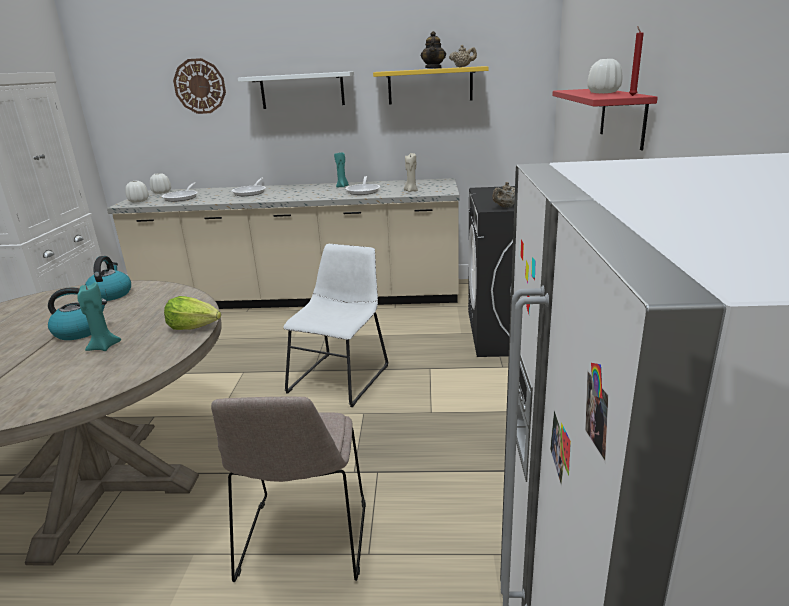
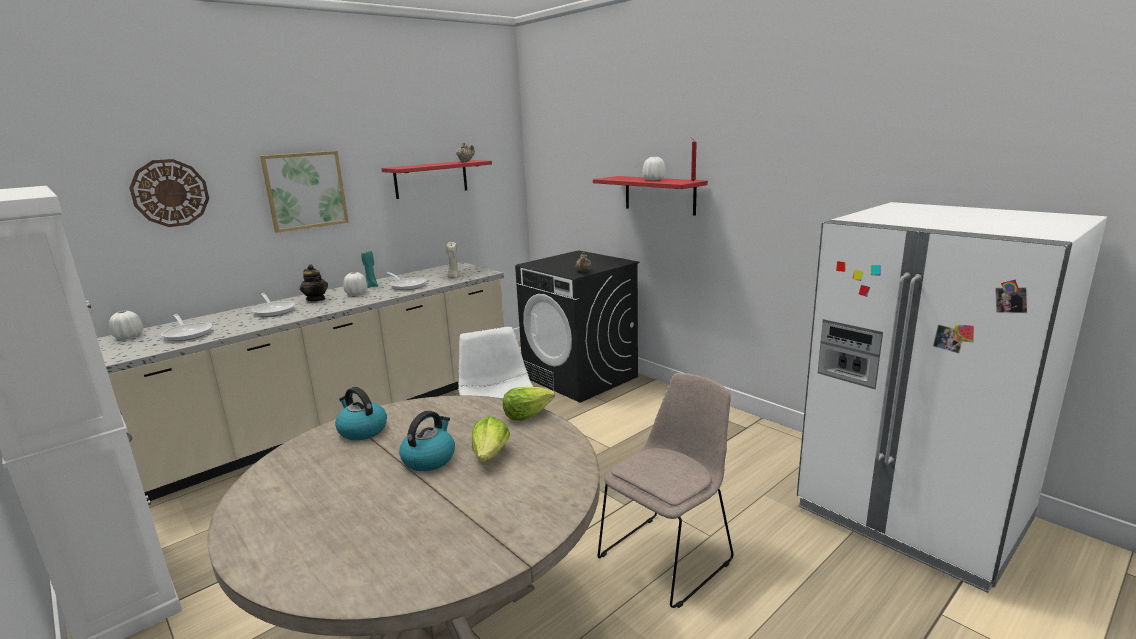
camera: 45 degrees left, 5 degrees down
turquoise candle [77,282,121,351] -> lettuce [472,416,510,462]
white vase [125,181,149,203] -> white vase moved to [343,272,368,295]
beige chair [211,397,366,582] -> beige chair turned 90 degrees counterclockwise [598,373,734,608]
white shelf [238,71,354,109] -> picture [260,151,349,233]
yellow shelf [373,66,489,105] -> red shelf [381,160,492,199]
teapot [421,31,446,68] -> teapot moved to [300,265,328,301]

